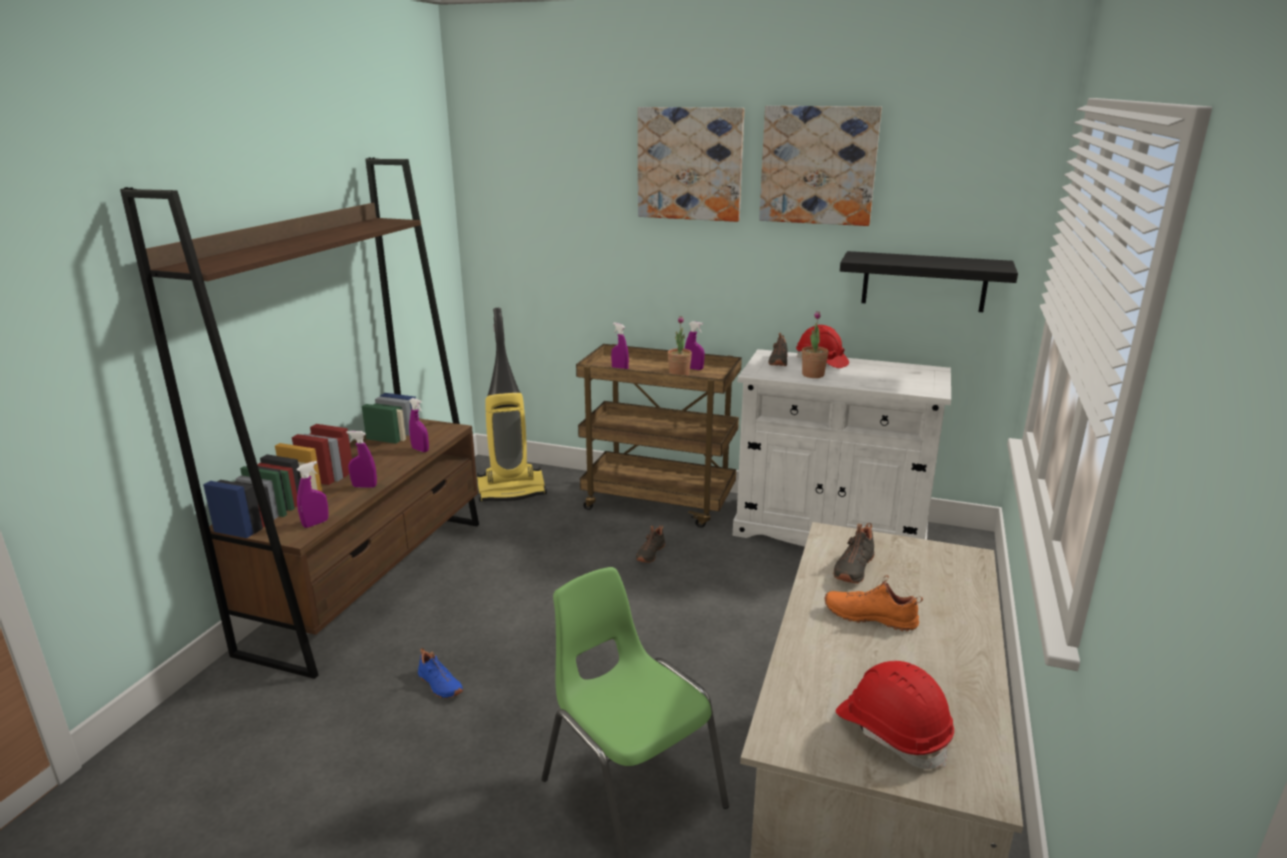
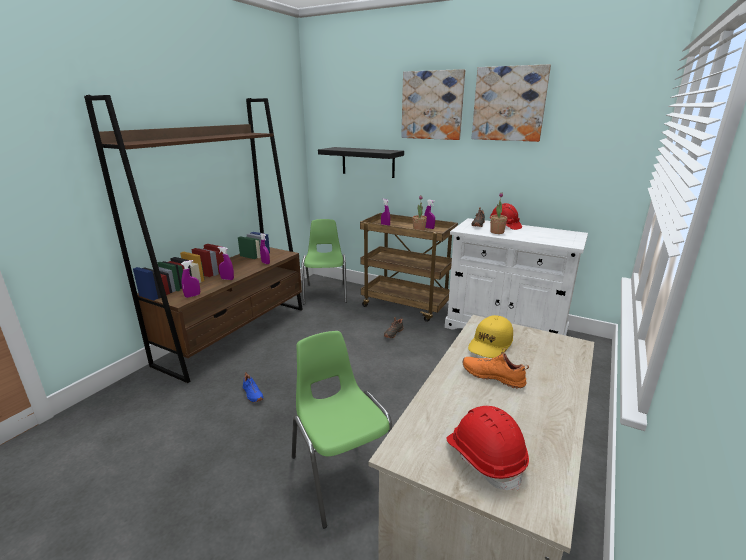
camera: 10 degrees right, 0 degrees up
vacuum cleaner [477,308,547,502] -> green chair [302,219,347,304]
black shoe [833,523,874,584] -> yellow cap [468,315,513,358]
black shelf [840,251,1018,312] -> black shelf moved to [318,147,404,178]

